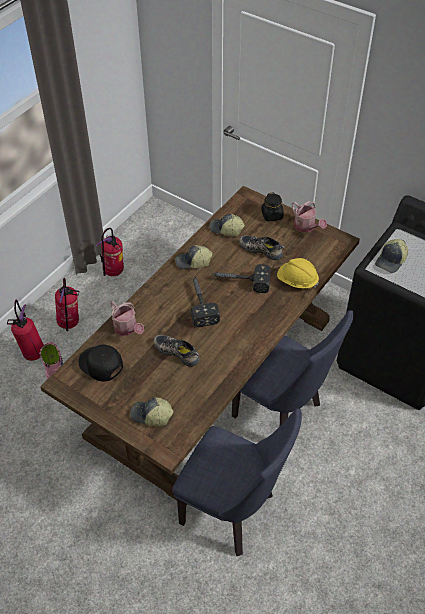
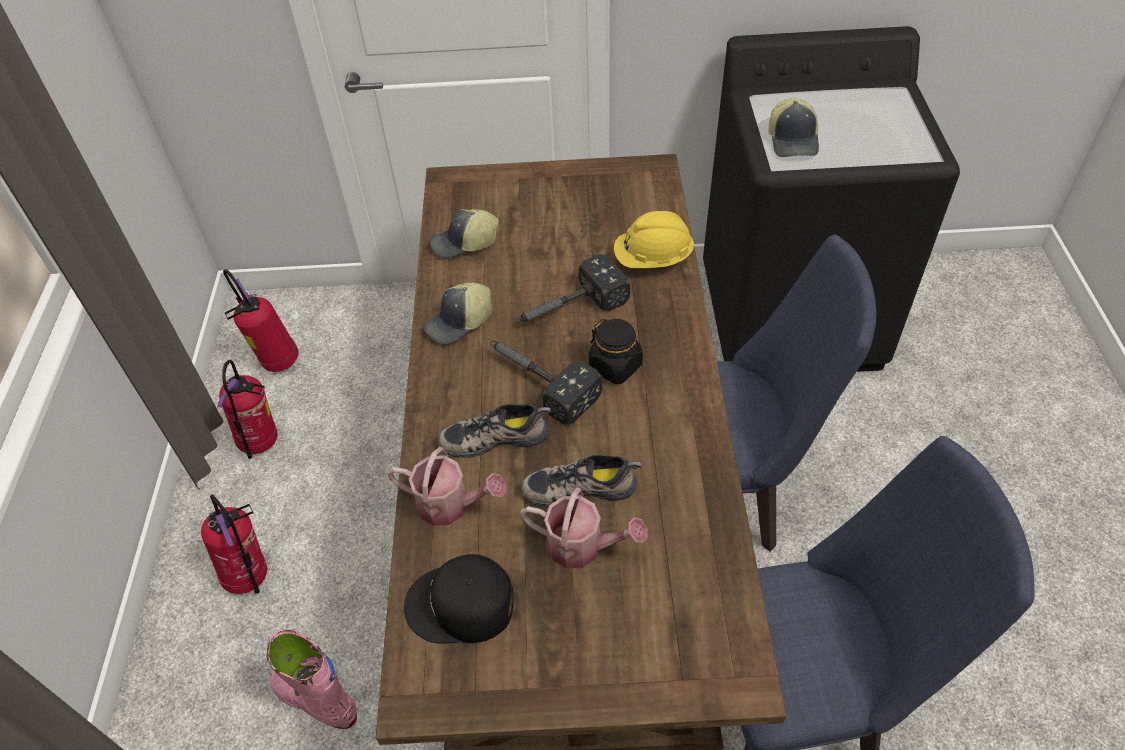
camera: 35 degrees left, 0 degrees up
fire extinguisher [7,299,44,361] -> fire extinguisher moved to [223,269,298,372]
cap [131,397,174,426] -> none
shoe [239,235,285,261] -> shoe moved to [438,404,550,458]
black jar [261,192,284,222] -> black jar moved to [589,319,643,384]
watering can [292,201,327,233] -> watering can moved to [520,487,648,568]

